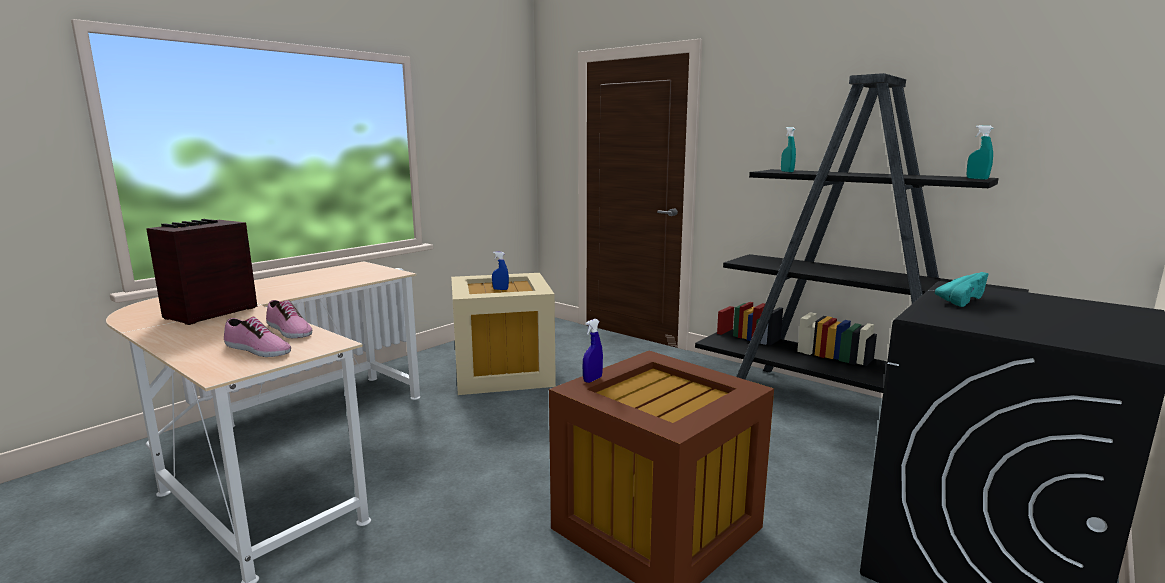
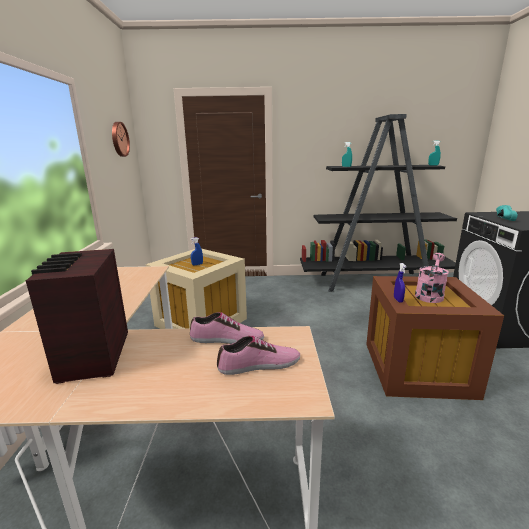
camera: 40 degrees left, 5 degrees up
none -> wall clock [112,122,130,157]
none -> pink watering can [415,253,449,303]

